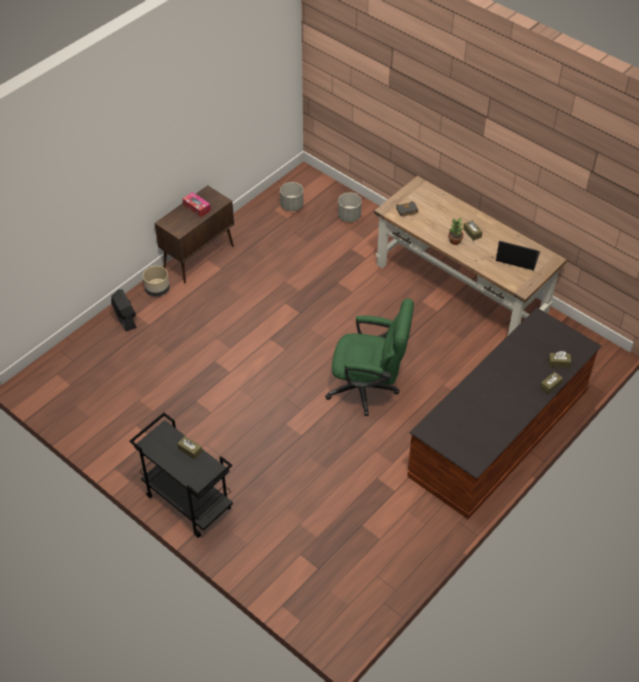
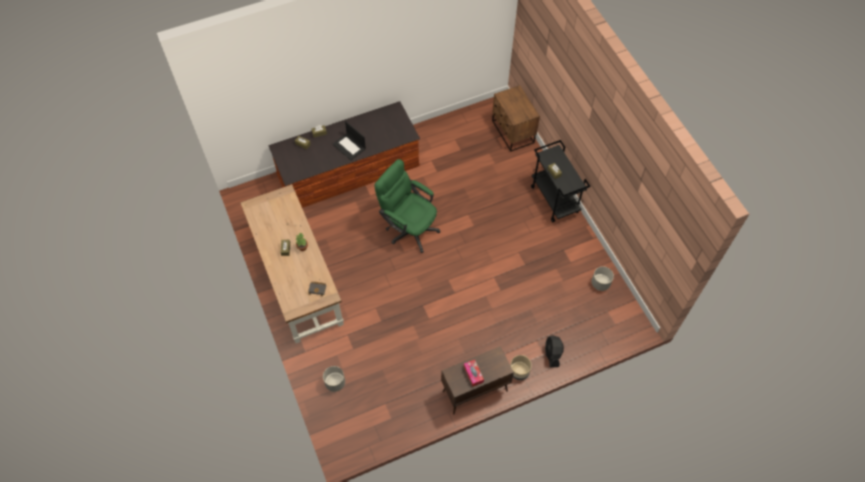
camera: 155 degrees left, 10 degrees up
grey planter [280,182,303,211] -> grey planter moved to [591,266,614,291]
laptop [496,241,540,270] -> laptop moved to [333,121,366,160]
none -> brown nightstand [492,85,540,152]

